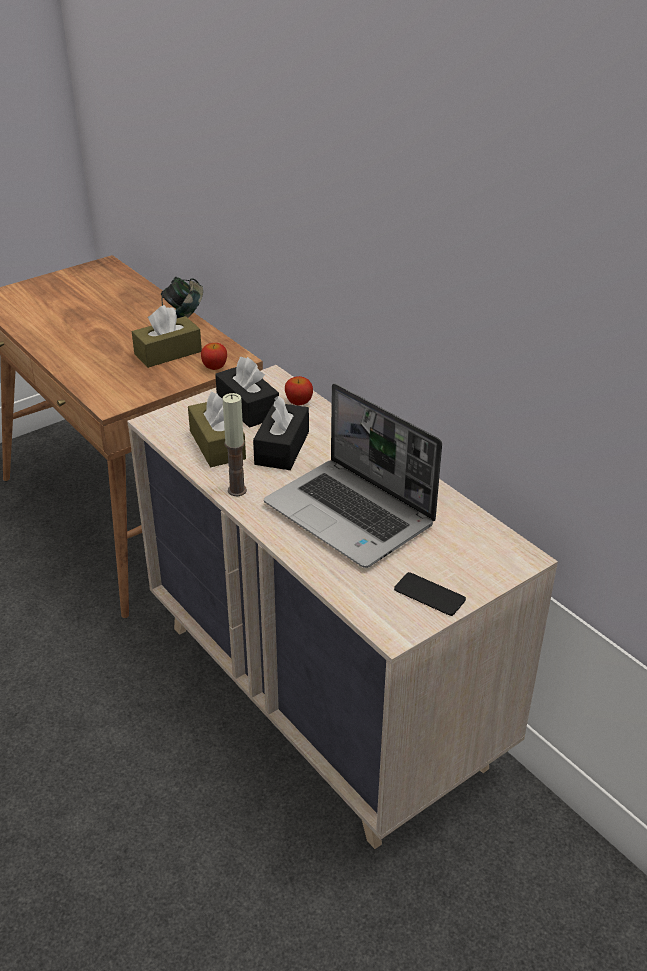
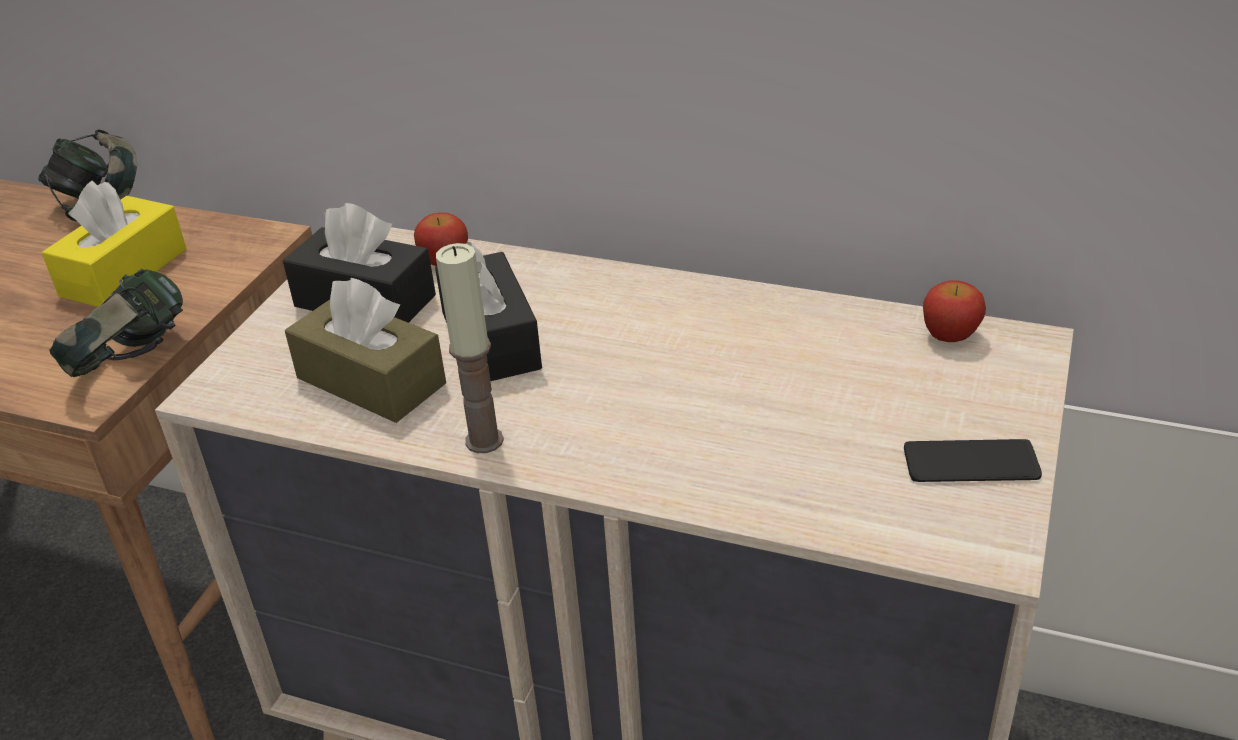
camera: 30 degrees left, 0 degrees up
brown tissue box [132,305,202,368] -> yellow tissue box [42,181,187,307]
apple [201,343,227,370] -> apple moved to [923,280,986,342]
laptop [264,383,442,568] -> none
none -> headphones [49,269,183,377]

